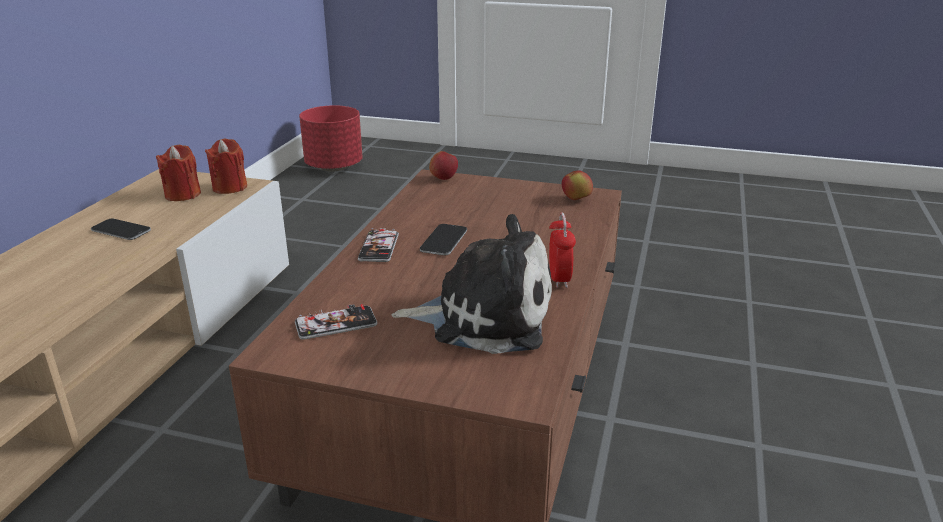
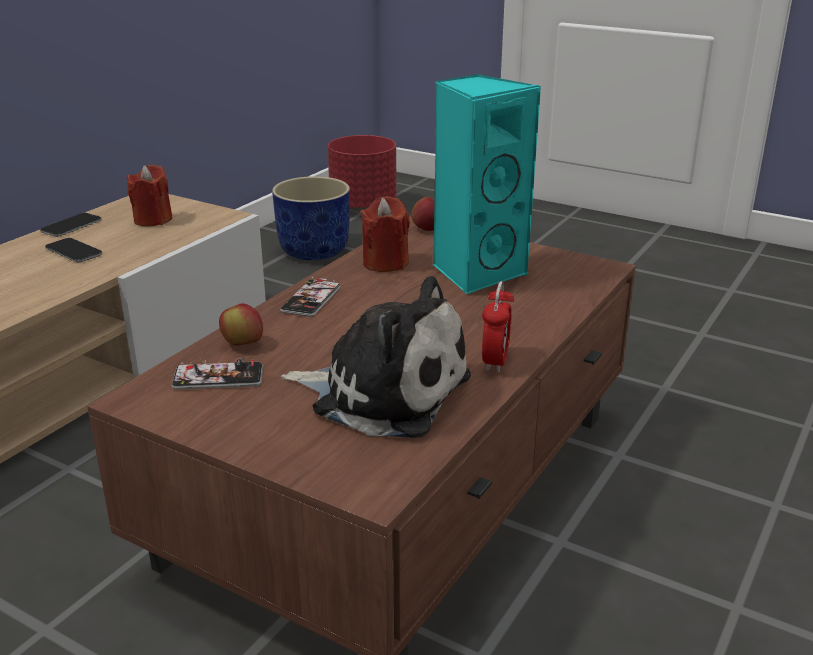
camera: 15 degrees right, 0 degrees up
red candle [205,139,247,194] -> red candle moved to [361,196,410,272]
phone [420,224,467,255] -> phone moved to [40,213,101,237]
apple [562,170,593,200] -> apple moved to [219,303,263,346]
none -> blue planter [272,176,350,260]
none -> turquoise speaker [433,74,541,294]

